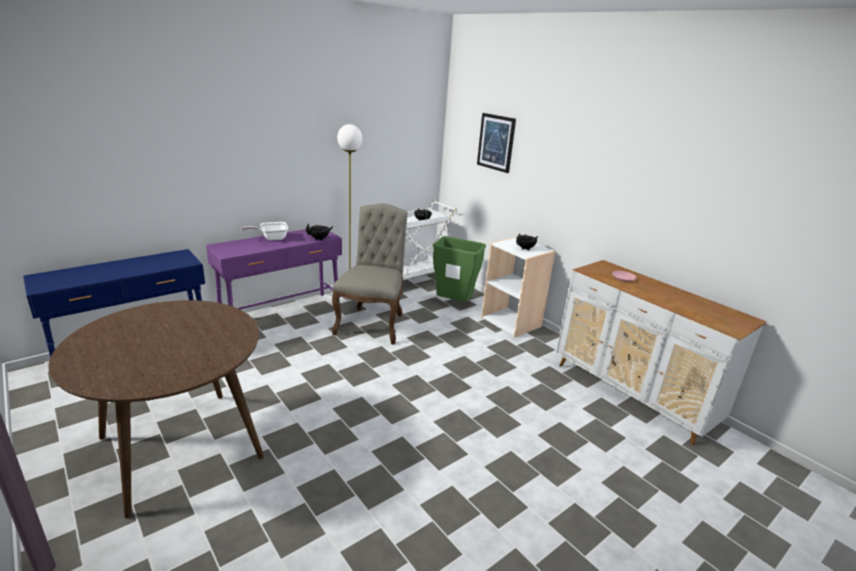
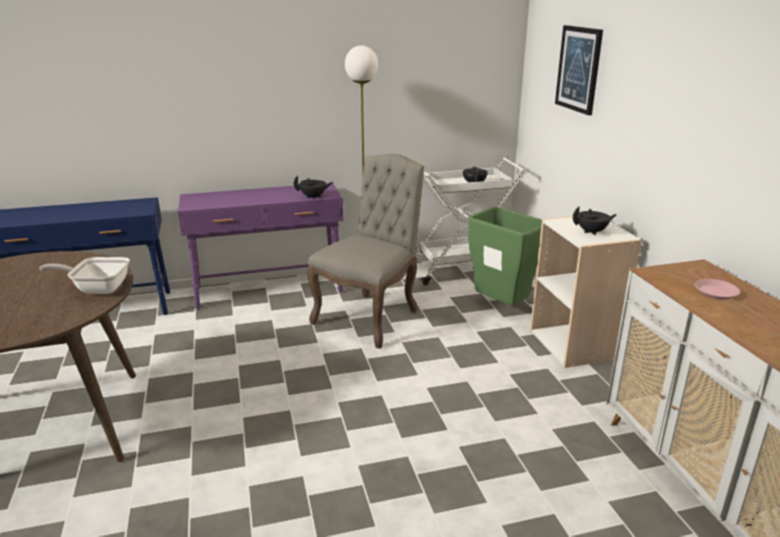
camera: 25 degrees right, 0 degrees up
frying pan [241,222,288,241] -> frying pan moved to [39,257,130,294]

